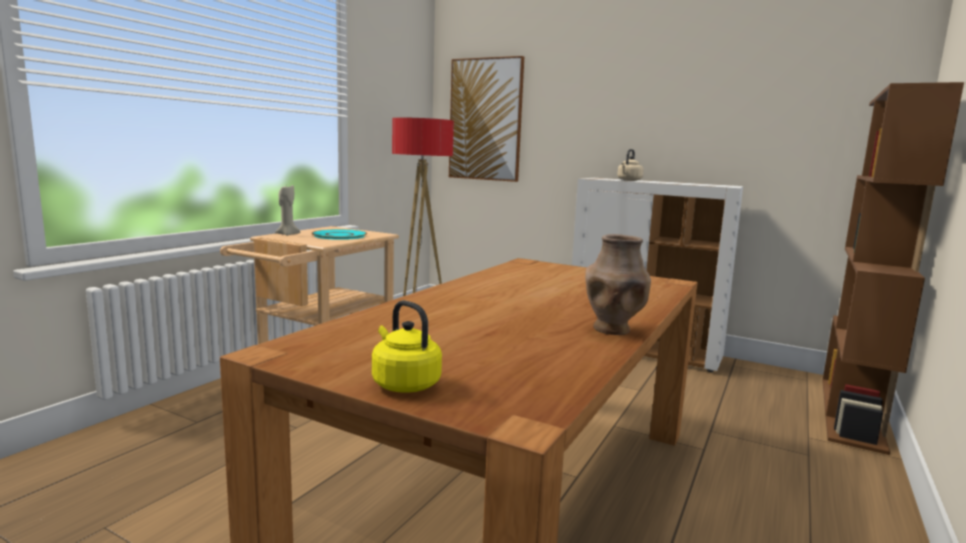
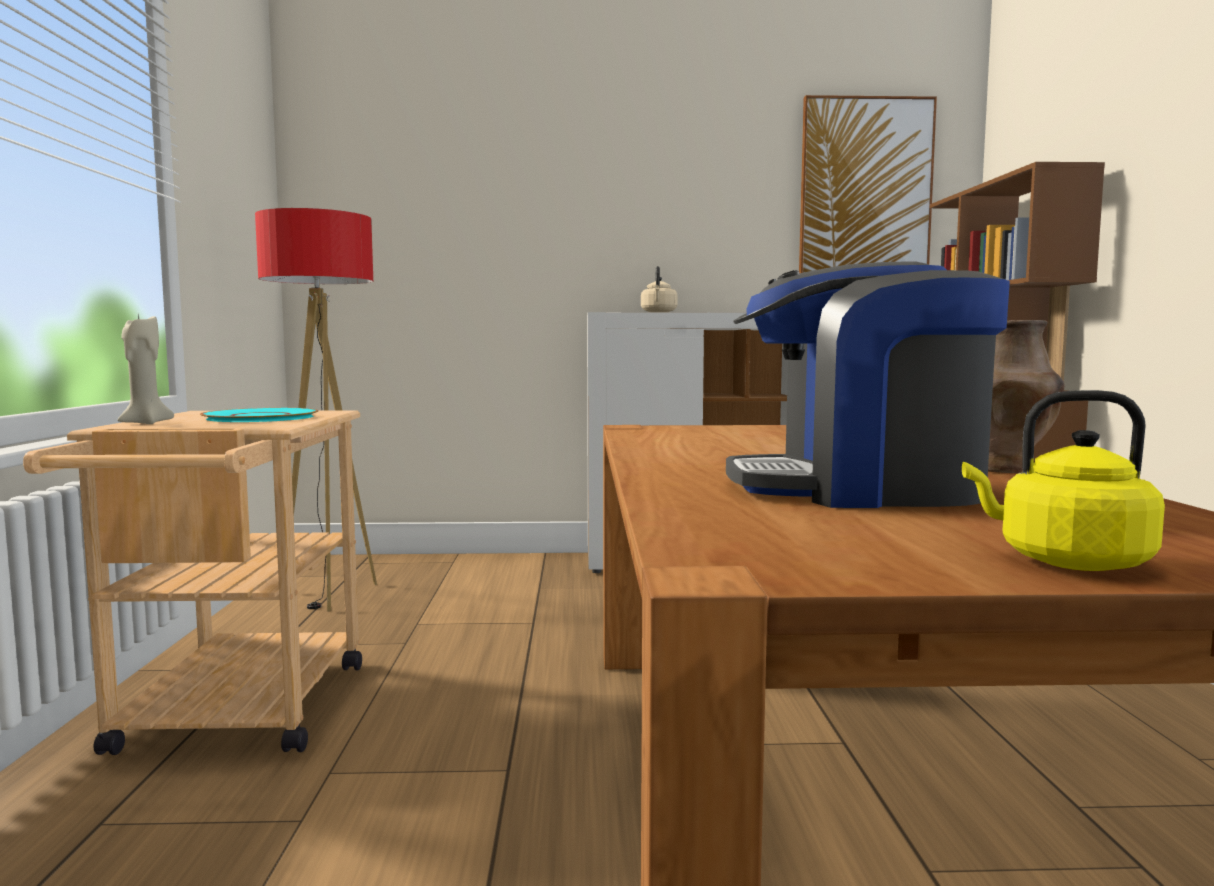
camera: 30 degrees left, 5 degrees down
picture [449,56,524,182] -> picture moved to [799,95,937,273]
none -> coffee machine [726,261,1010,508]

